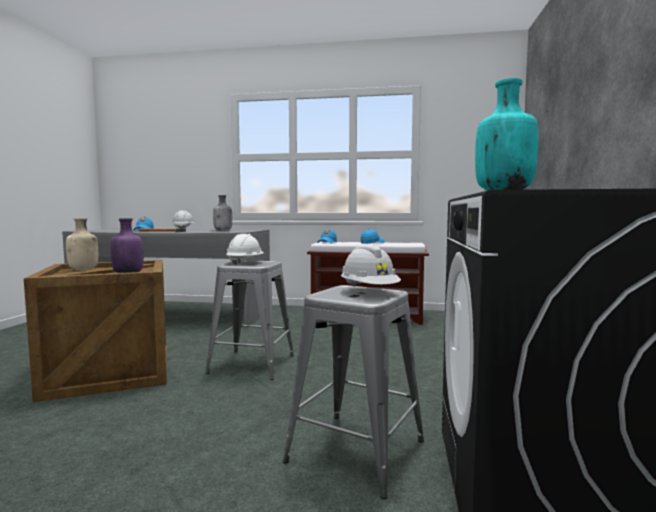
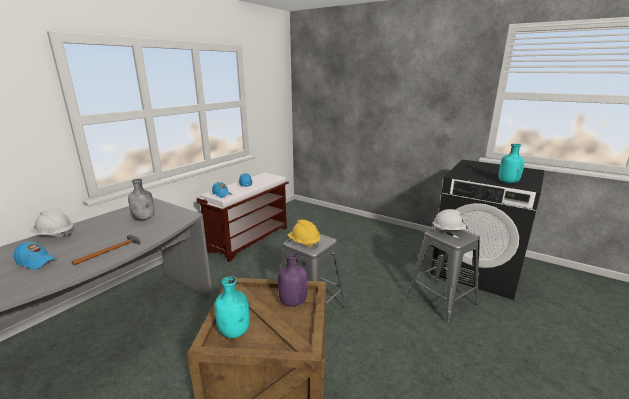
camera: 65 degrees left, 15 degrees up
beige bottle [66,218,98,271] -> turquoise bottle [214,276,250,338]
white hard hat [226,234,264,265] -> yellow hard hat [287,220,320,248]

